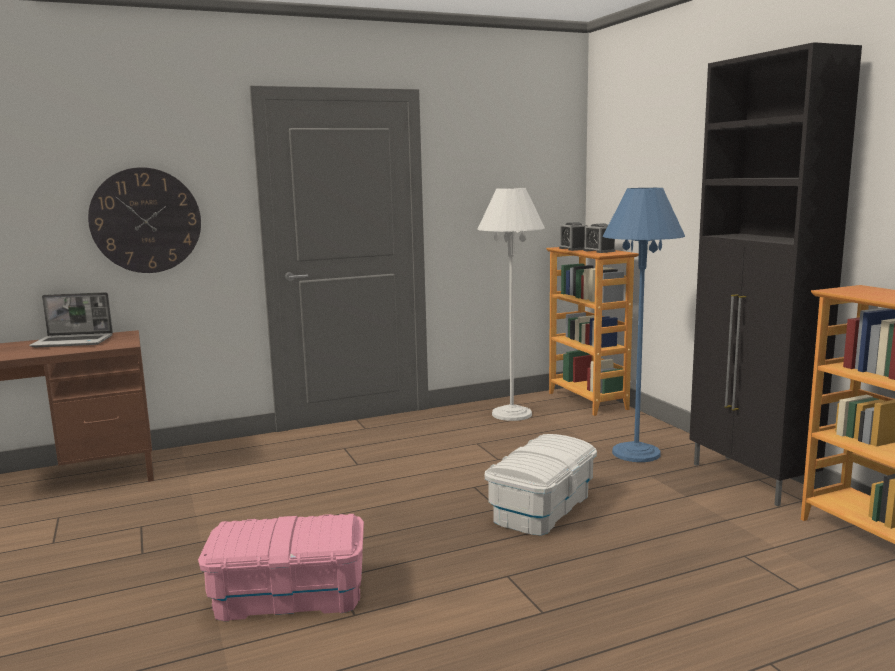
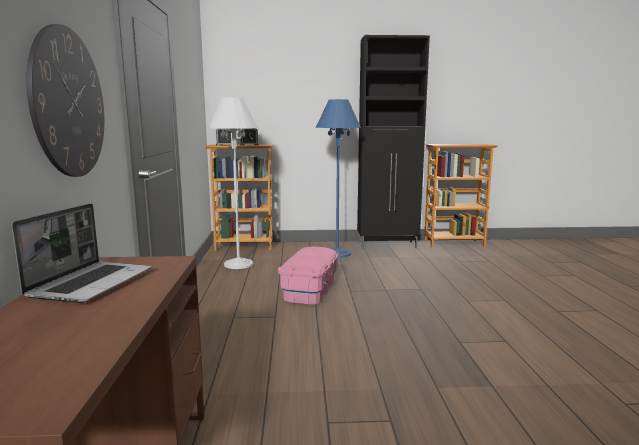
camera: 70 degrees left, 0 degrees up
pink storage box [198,514,364,621] -> pink storage box moved to [278,247,339,304]
white storage box [485,434,597,536] -> none

